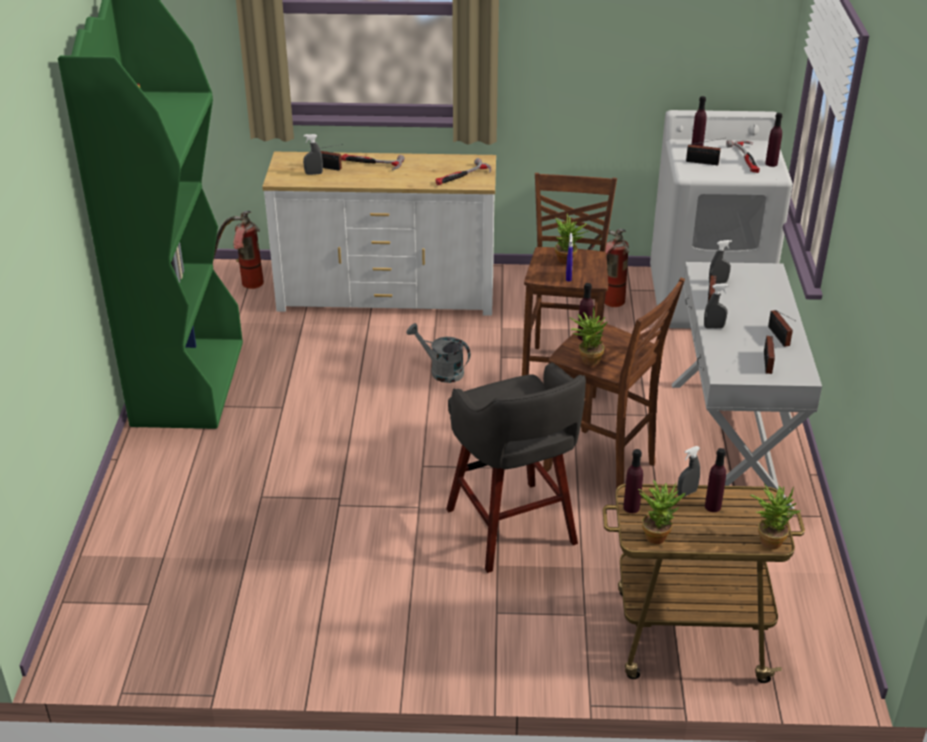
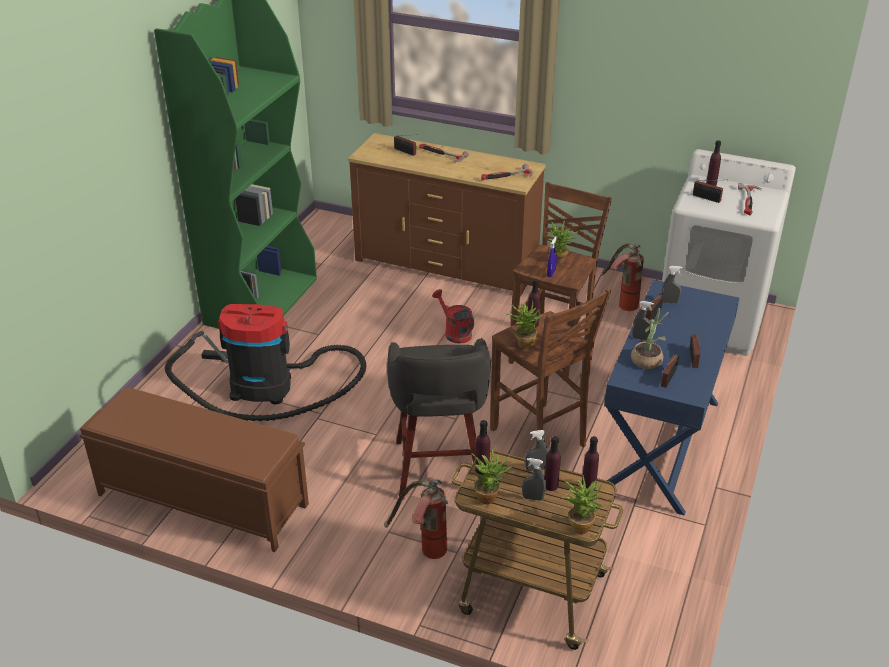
camera: 20 degrees right, 0 degrees up
fire extinguisher [213,211,264,289] -> fire extinguisher moved to [384,479,449,559]
white dresser [262,152,496,316] -> brown dresser [348,133,546,296]
grey spray bottle [303,134,323,175] -> grey spray bottle moved to [522,458,546,501]
grey watering can [406,323,471,383] -> red watering can [432,289,474,344]
white console table [672,262,822,509] -> blue console table [604,280,739,516]
purple bottle [765,113,783,167] -> purple bottle moved to [582,436,599,490]
none -> brown bench [79,387,309,552]
none -> vacuum cleaner [165,304,366,421]
none -> potted plant [631,308,673,369]

